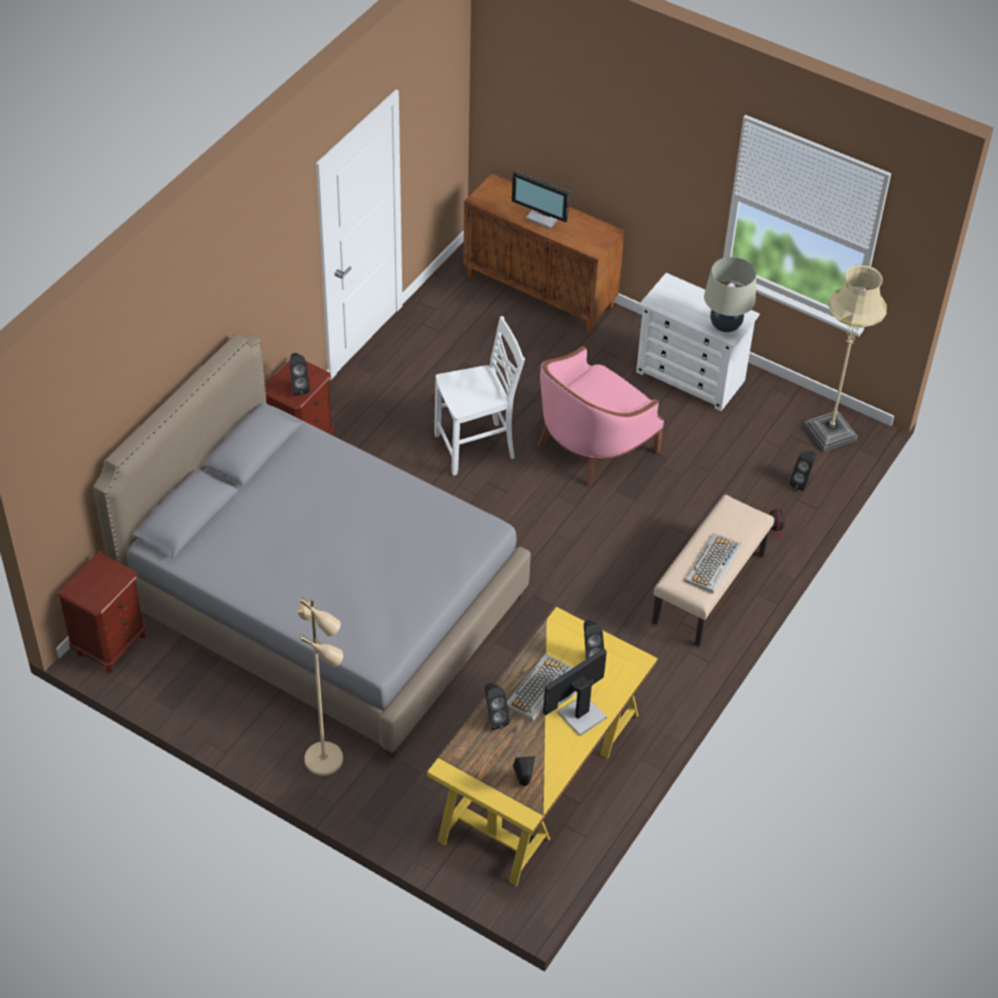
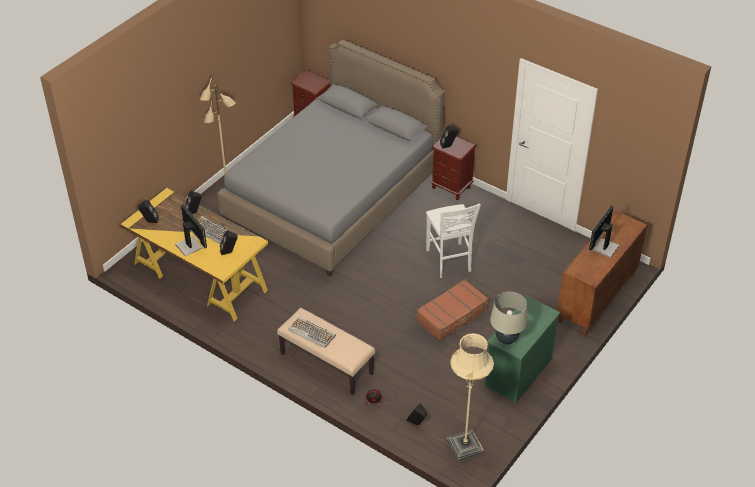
camera: 95 degrees right, 5 degrees down
pink armchair [538,346,664,486] -> brown suitcase [416,279,489,341]
white dresser [636,273,760,411] -> green dresser [485,296,560,403]

